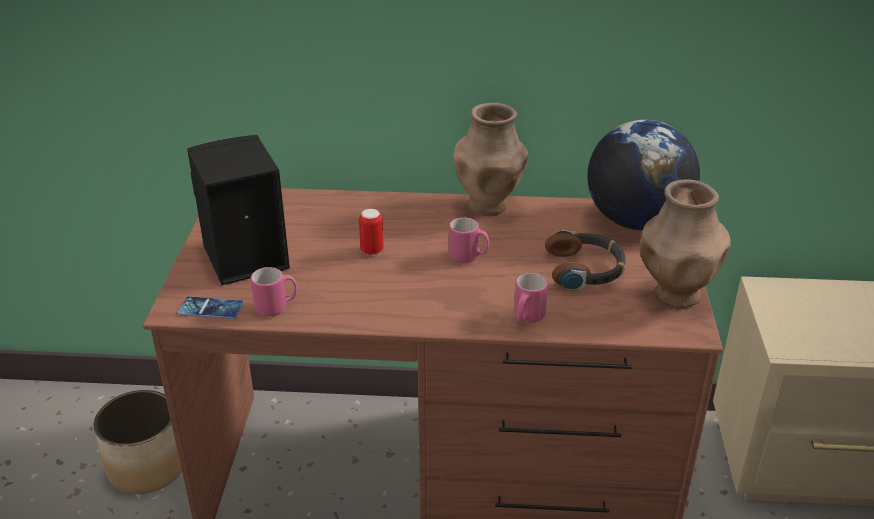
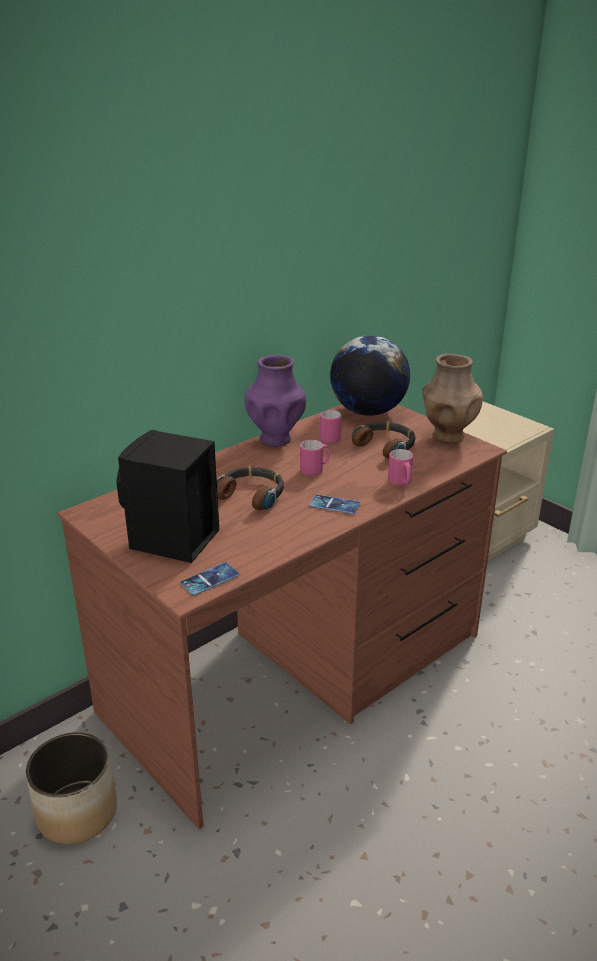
camera: 45 degrees left, 5 degrees down
pink mug [251,267,297,317] -> pink mug moved to [320,410,342,443]
can [359,209,384,255] -> headphones [217,466,284,510]
brown vase [453,103,528,216] -> purple vase [245,355,306,447]
none -> phone [309,494,361,514]

